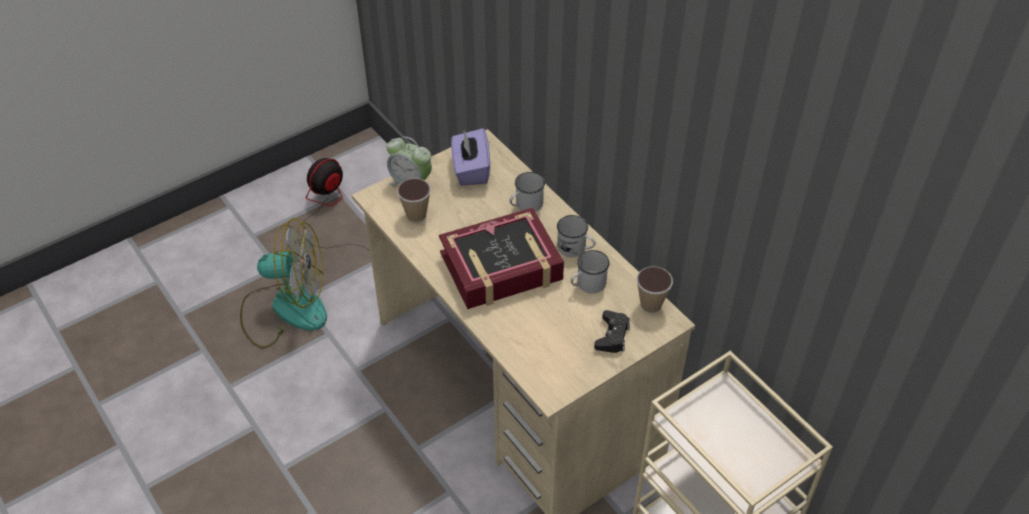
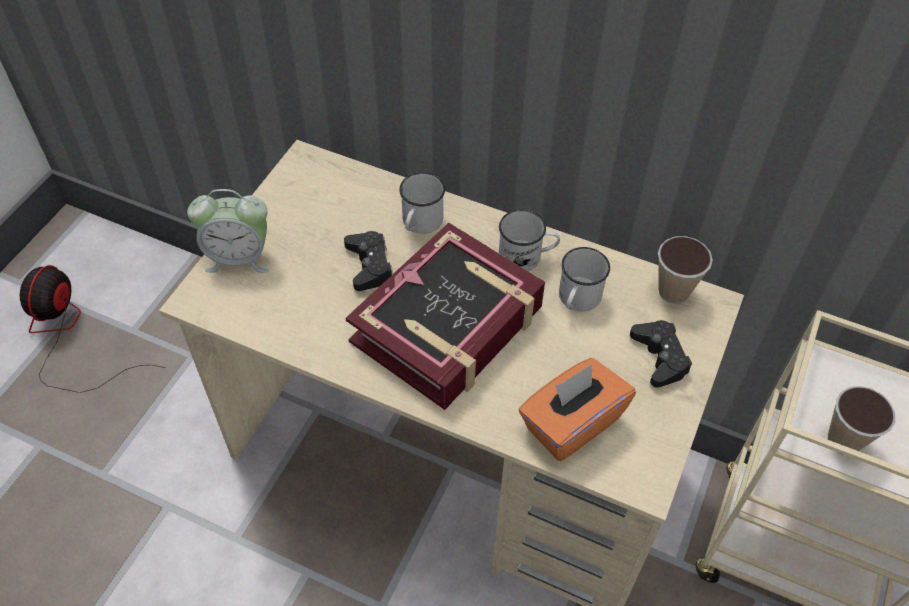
camera: 30 degrees left, 5 degrees up
fan [240,218,327,349] -> none
cup [397,178,431,222] -> cup moved to [828,386,895,455]
purple tissue box [451,128,490,186] -> none
none -> black game controller [344,231,393,291]
none -> orange tissue box [519,358,636,461]

